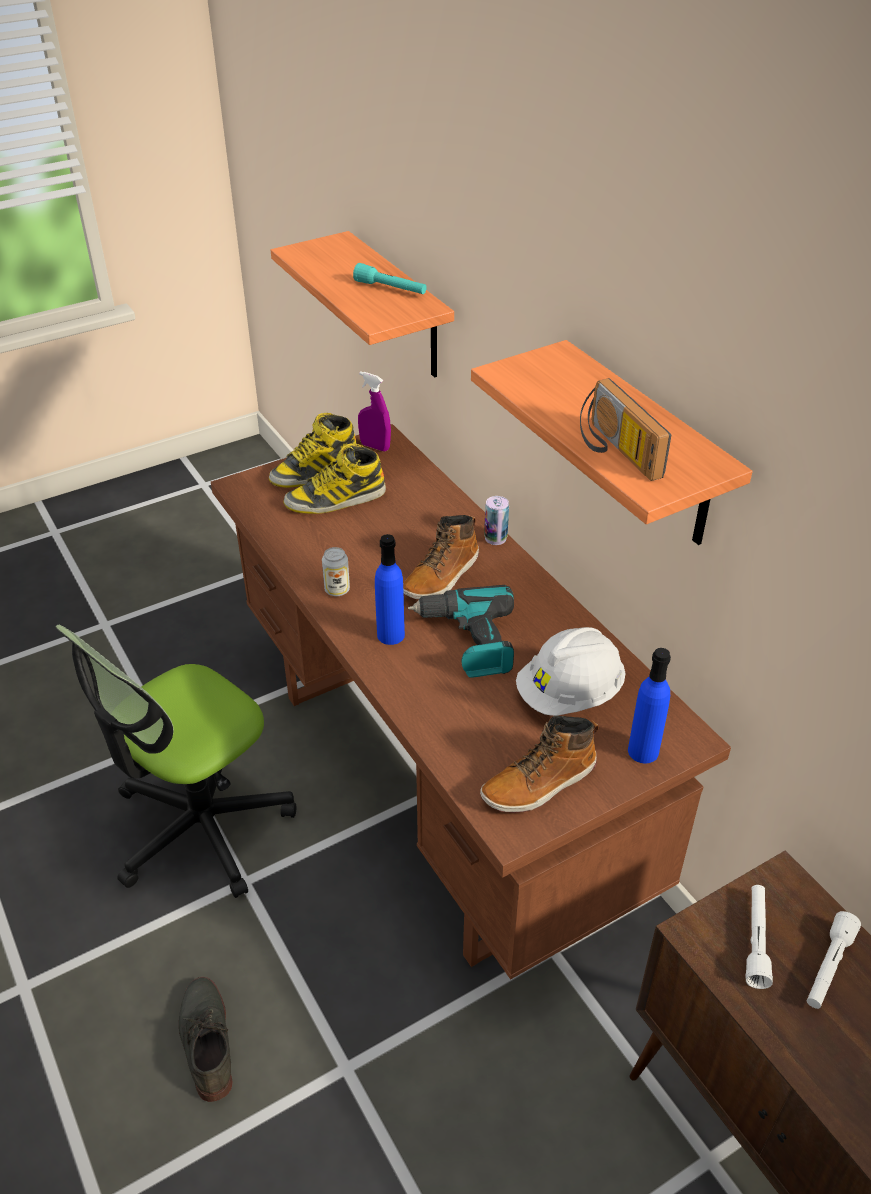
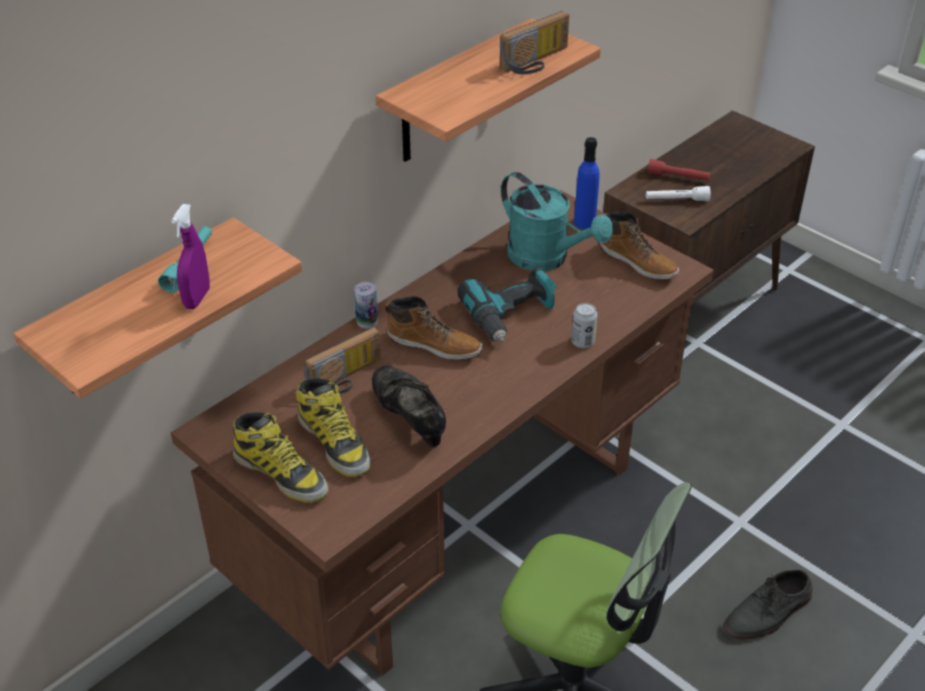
camera: 105 degrees left, 0 degrees up
can [322,547,350,596] -> can moved to [572,303,597,348]
purple spray bottle [358,371,391,451] -> purple spray bottle moved to [171,204,210,309]
blue bottle [375,534,405,645] -> none
white hard hat [516,627,626,716] -> turquoise watering can [501,172,613,271]
white flashlight [807,911,861,1009] -> red flashlight [647,159,711,180]
none -> radio [304,327,381,394]
none -> black shoe [372,366,446,447]

